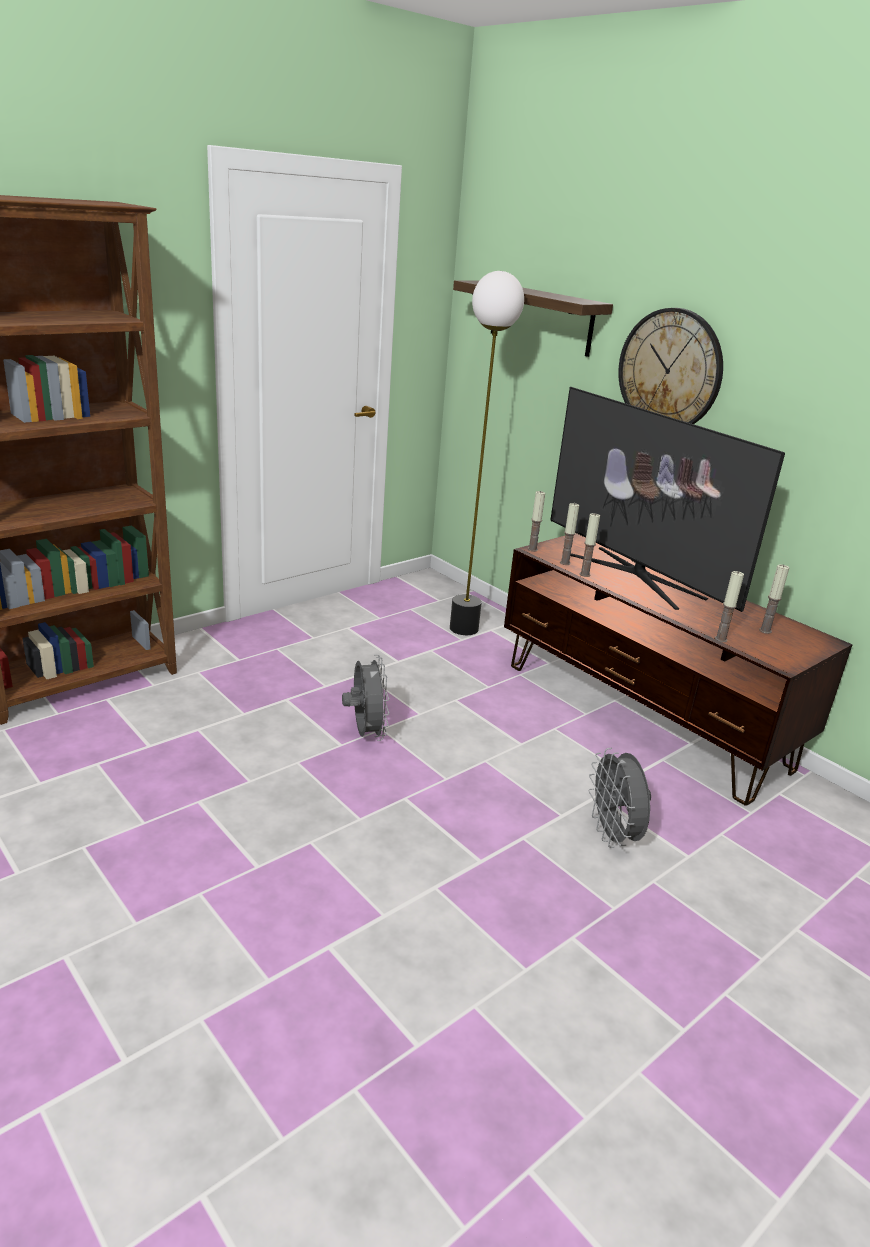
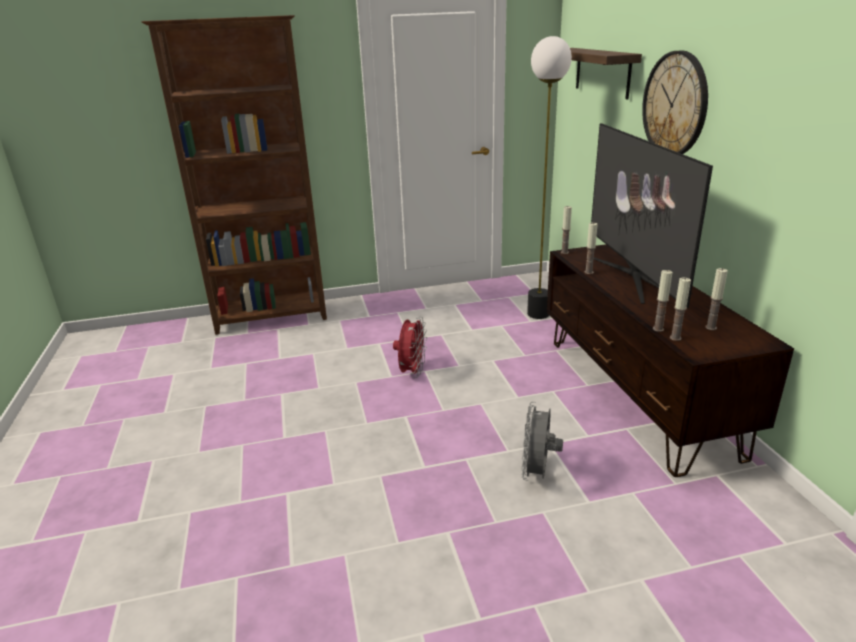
camera: 30 degrees right, 0 degrees up
grey fan [342,654,389,741] -> red fan [393,316,427,378]
candle [560,503,579,565] -> candle moved to [670,278,691,341]

